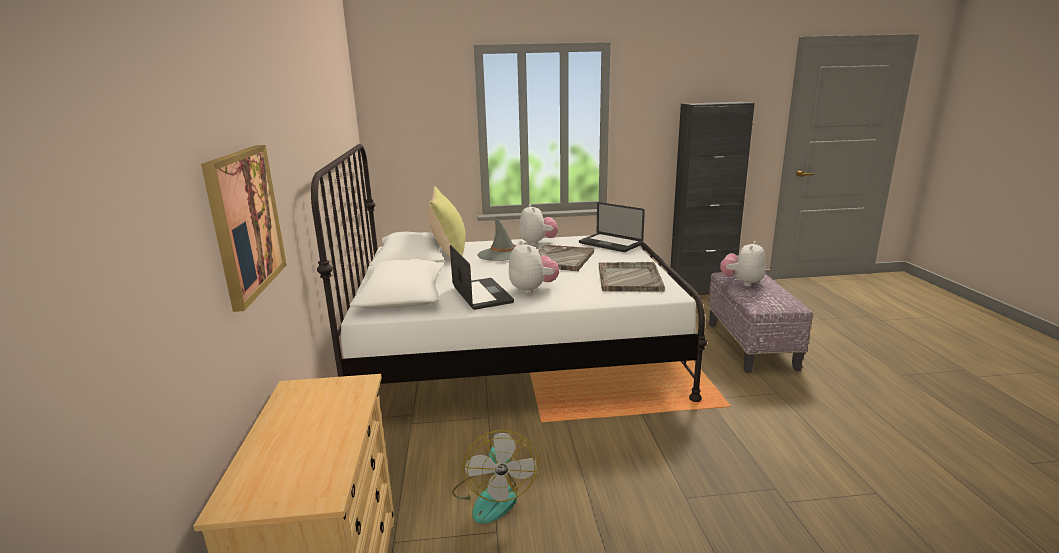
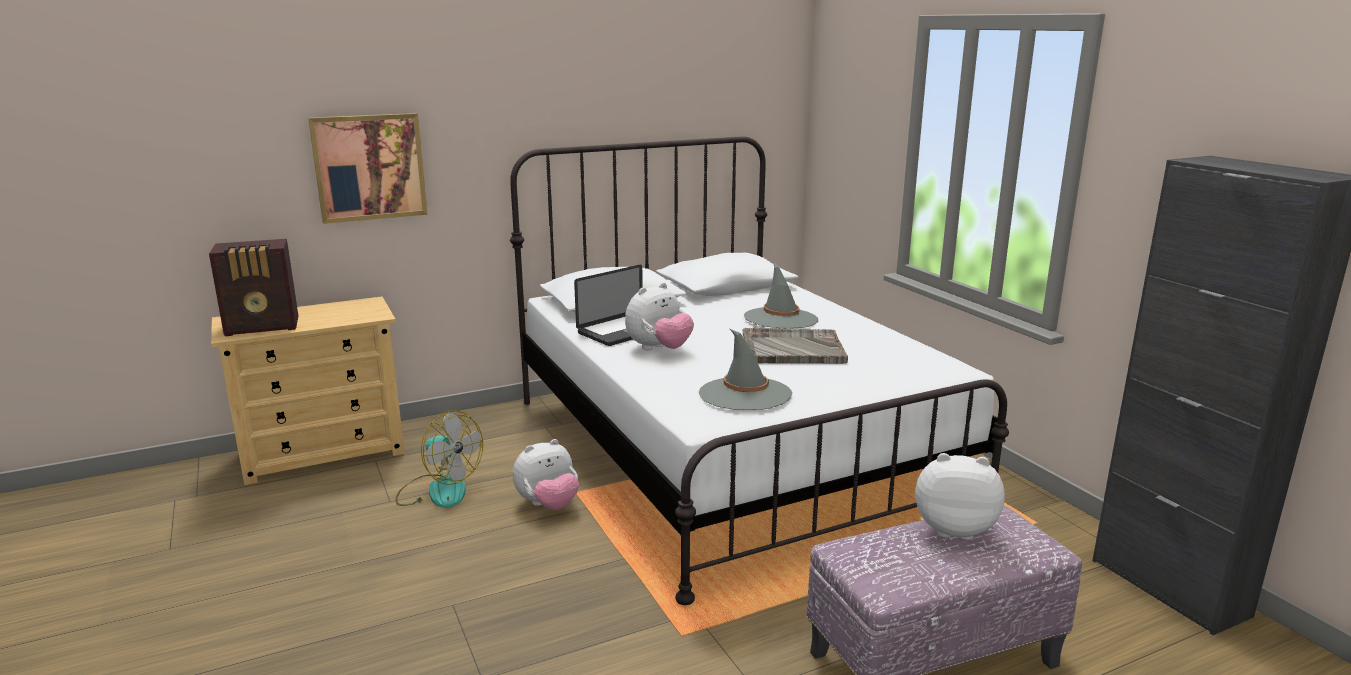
camera: 70 degrees right, 0 degrees up
yellow pillow [428,186,466,258] -> none
fan [452,430,538,524] -> fan turned 120 degrees counterclockwise [395,410,483,508]
plush toy [519,204,558,246] -> plush toy moved to [513,439,579,510]
laptop [579,202,645,252] -> none
grey tray [599,262,665,291] -> grey hat [699,329,792,410]
none -> radio [209,239,298,336]

